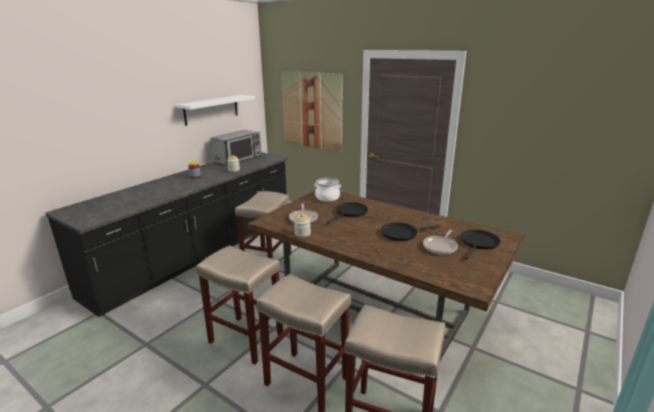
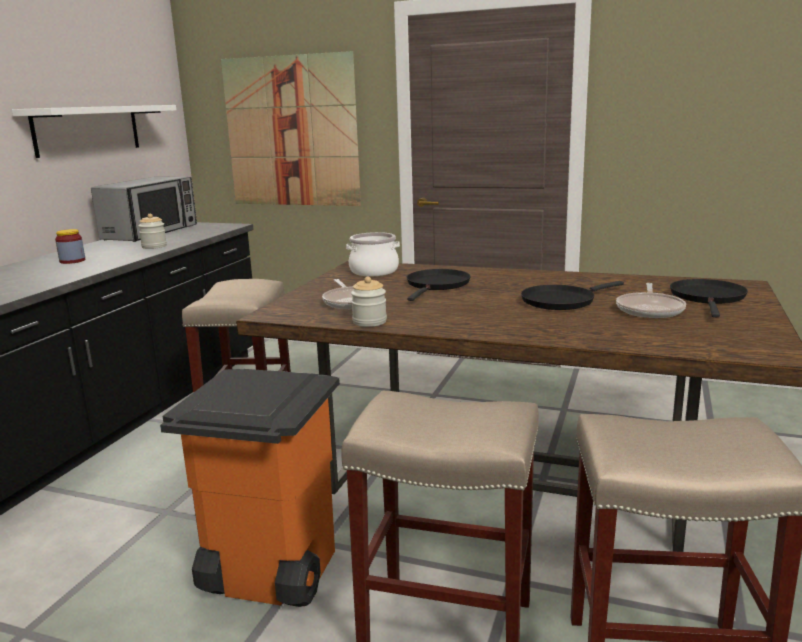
camera: 15 degrees left, 5 degrees down
beige stool [196,246,283,364] -> orange trash can [160,369,340,607]

